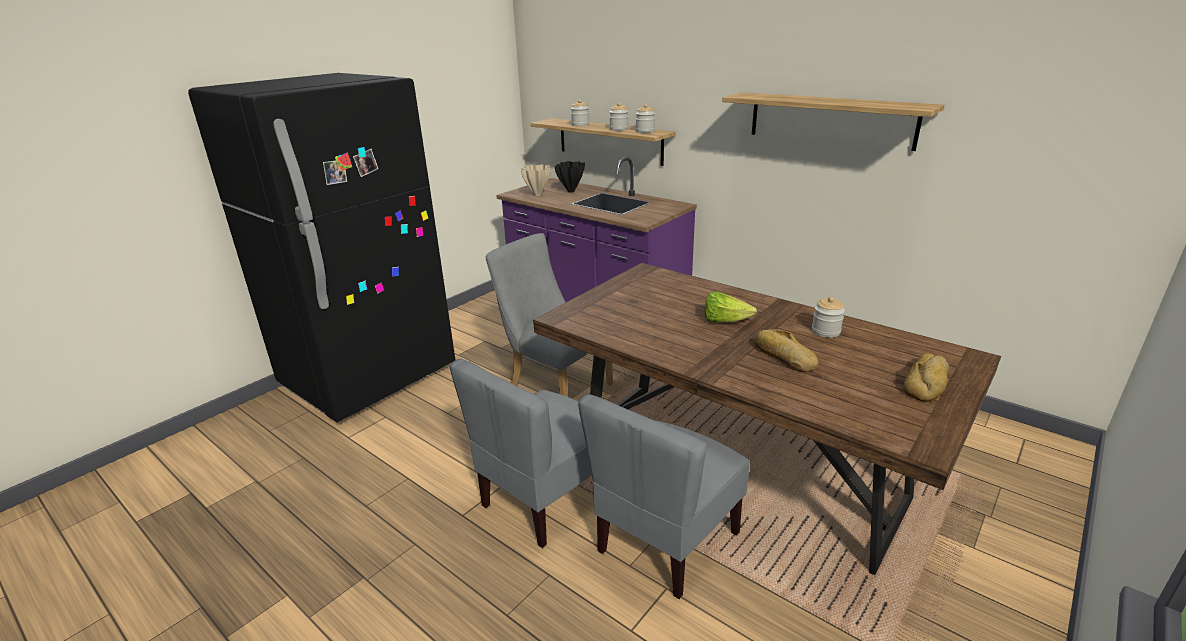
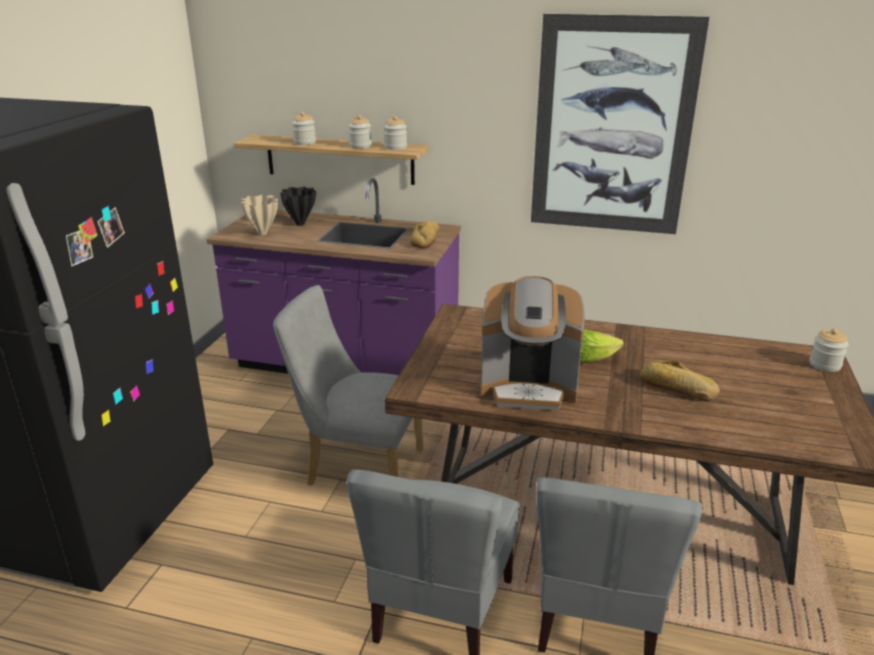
camera: 25 degrees left, 0 degrees up
shelf [722,92,944,151] -> picture [531,14,709,234]
jar [812,297,845,338] -> jar moved to [809,328,849,372]
bread [903,353,949,402] -> bread moved to [410,221,439,248]
none -> coffee machine [480,276,585,411]

